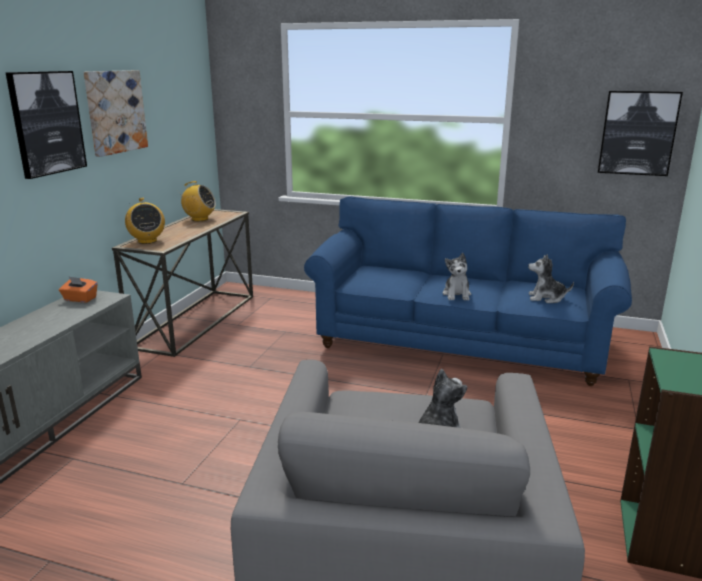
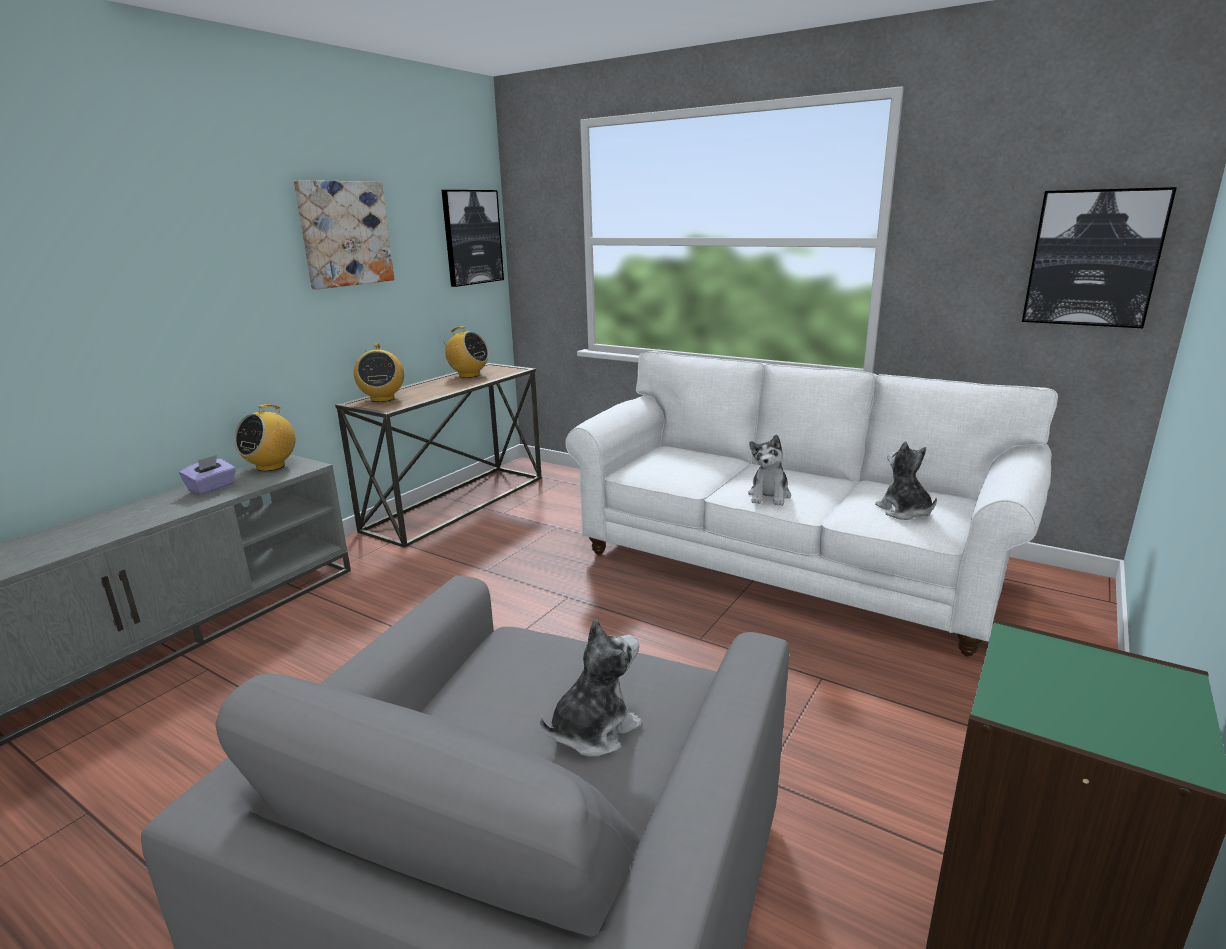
camera: 15 degrees right, 0 degrees up
picture [5,71,87,179] -> picture moved to [442,190,504,287]
orange tissue box [59,276,98,303] -> radio [234,404,296,471]
blue sofa [304,196,632,386] -> white sofa [565,351,1058,657]
plush toy [528,254,574,303] -> plush toy turned 45 degrees clockwise [875,441,937,520]
none -> purple tissue box [179,455,236,495]

